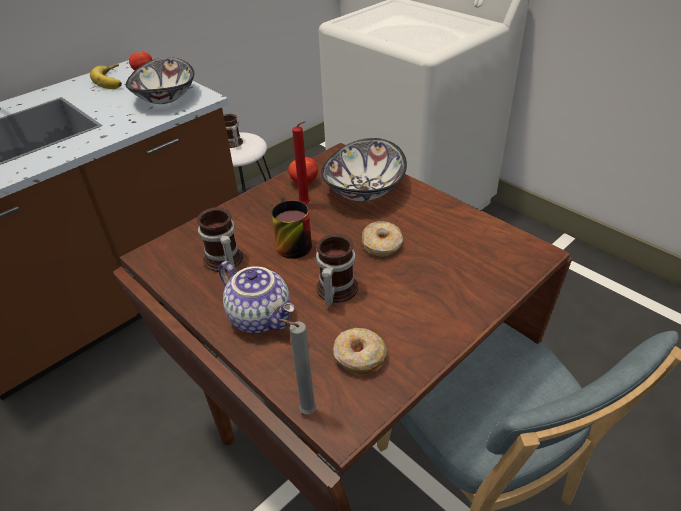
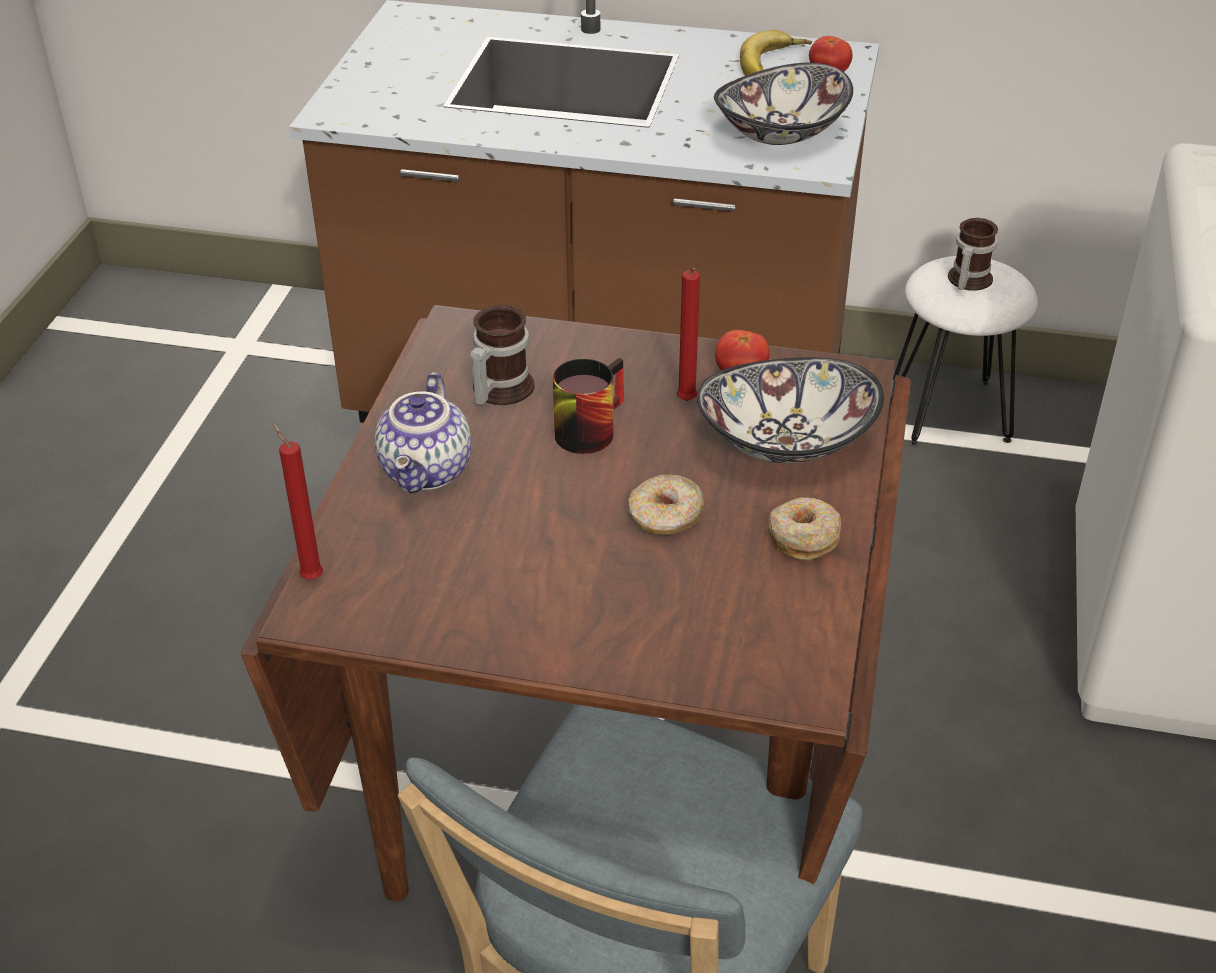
camera: 55 degrees right, 0 degrees up
grey candle [279,319,317,414] -> red candle [272,423,323,580]
mug [316,234,358,306] -> none
donut [333,328,387,376] -> donut moved to [769,497,841,561]

